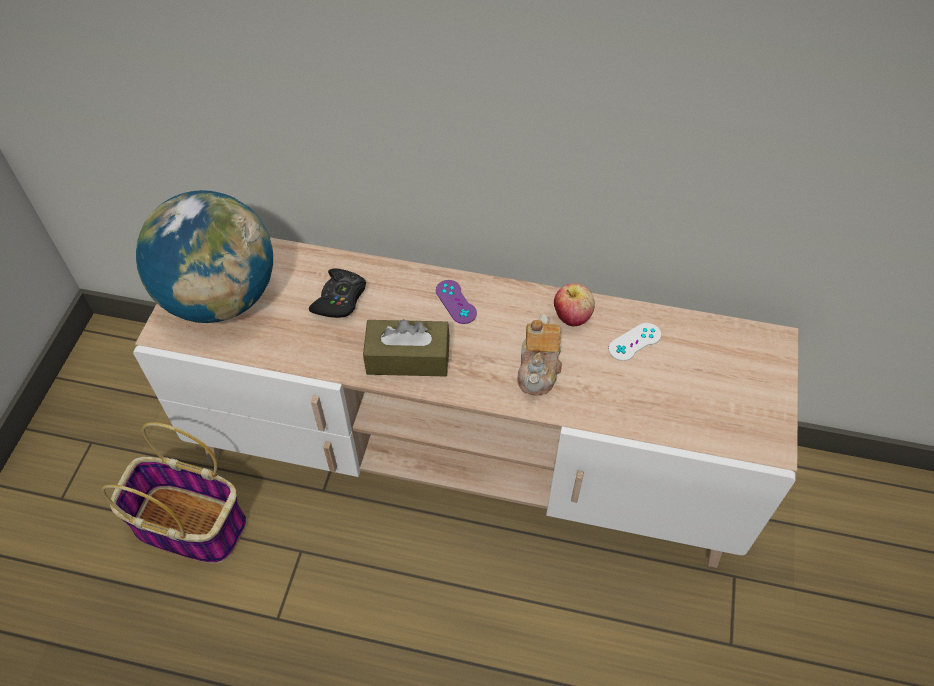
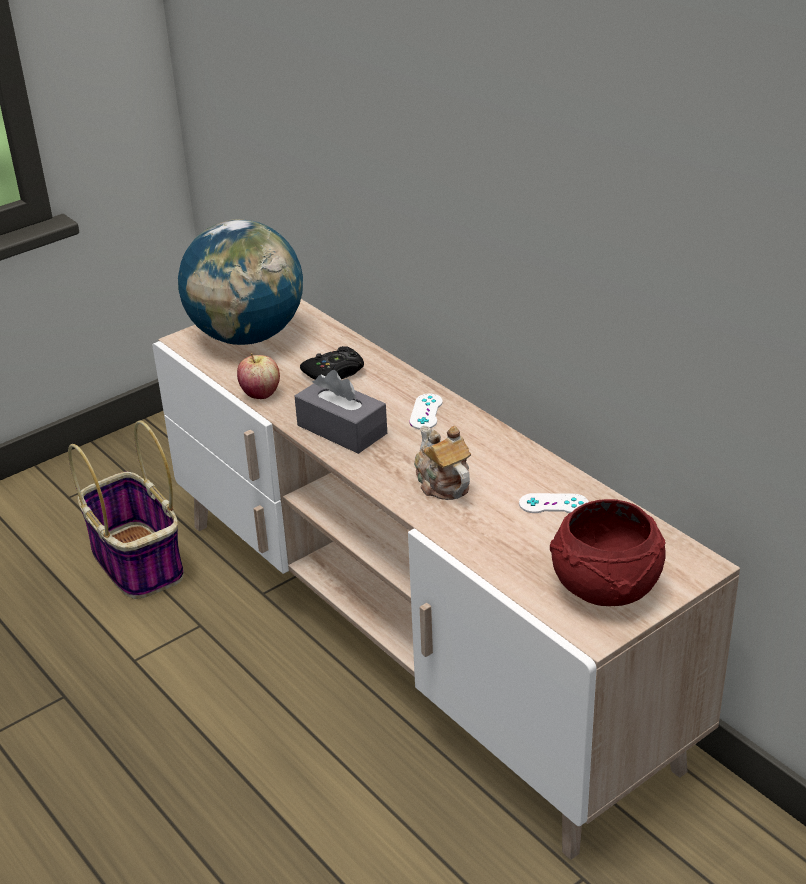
camera: 40 degrees right, 20 degrees down
brown tissue box [363,319,450,376] -> grey tissue box [294,370,387,454]
purple game controller [436,280,477,324] -> white game controller [409,394,443,429]
teapot [517,315,562,396] -> teapot turned 105 degrees clockwise [414,425,471,500]
apple [554,283,595,326] -> apple moved to [237,353,280,399]
none -> red bowl [550,499,666,606]

